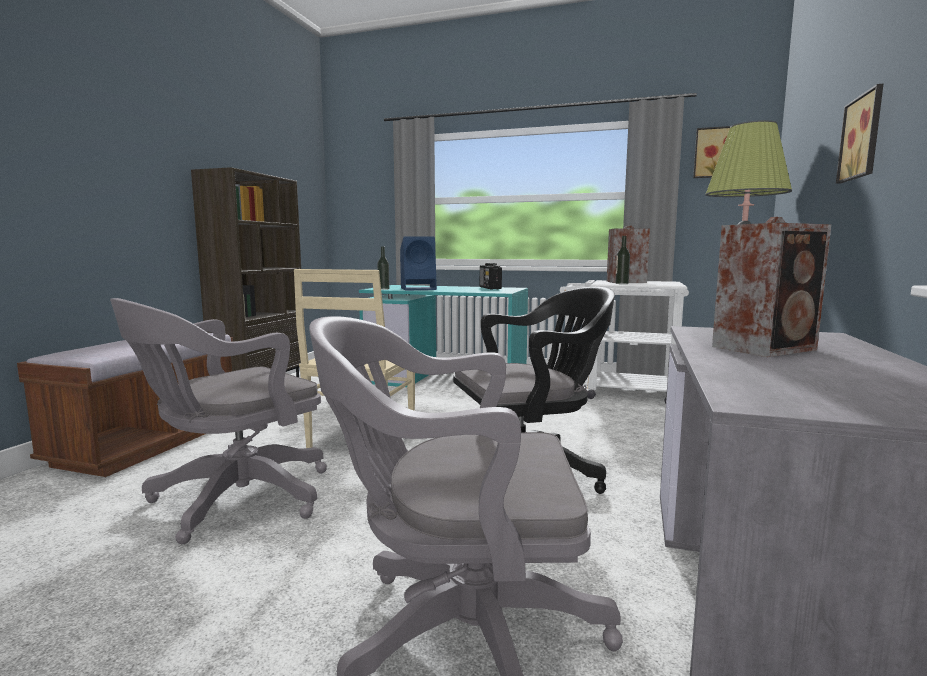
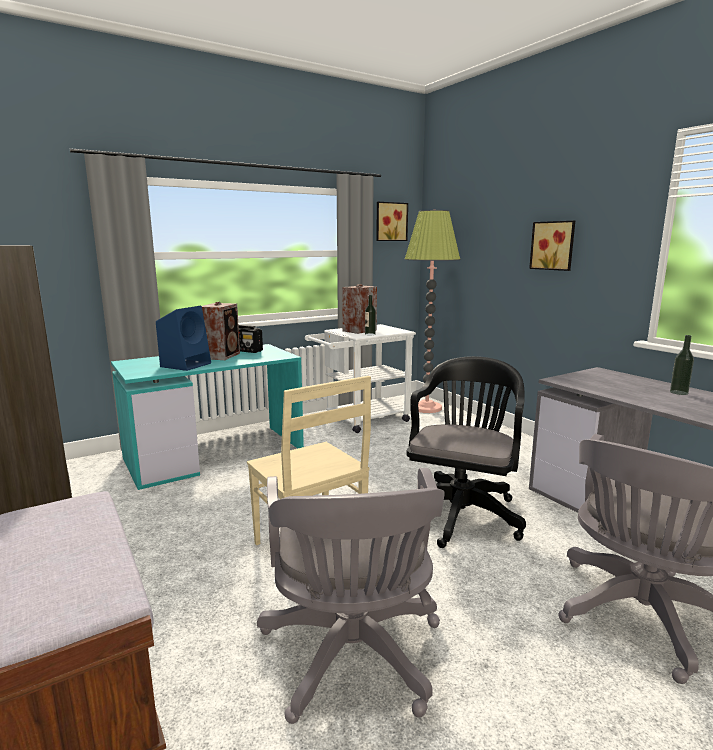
camera: 50 degrees left, 5 degrees up
bottle [377,247,389,290] -> bottle moved to [670,335,694,395]
speaker [712,217,831,357] -> speaker moved to [202,302,240,360]

